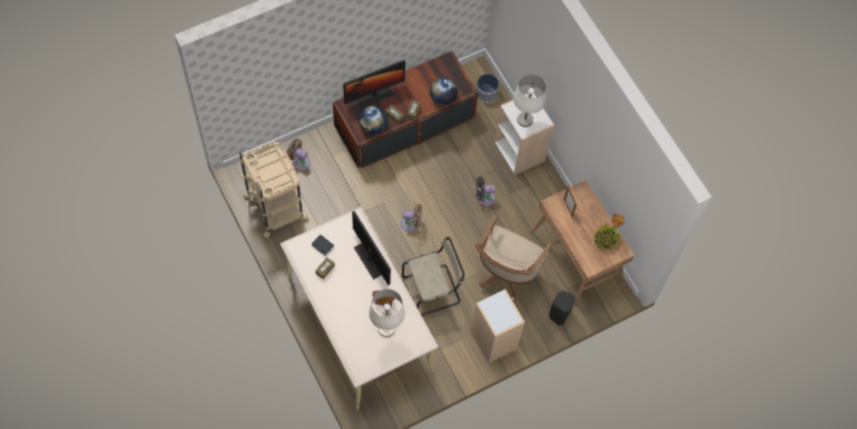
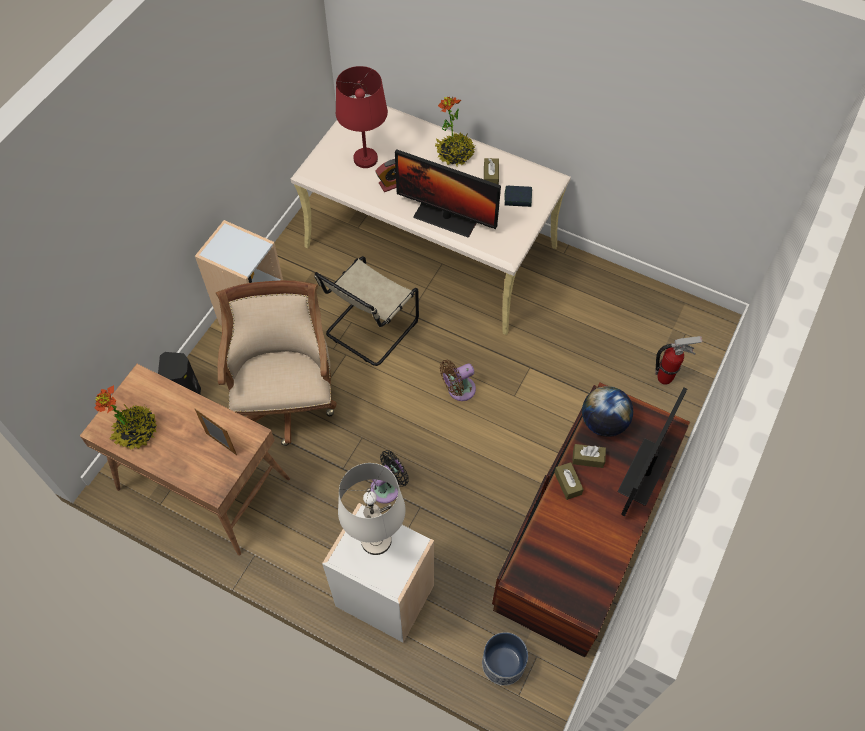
camera: 150 degrees right, 5 degrees down
beige cart [239,141,308,238] -> none
brown fan [287,139,310,171] -> fire extinguisher [655,336,703,385]
white table lamp [369,289,405,337] -> red table lamp [336,66,388,168]
globe [430,77,458,105] -> none
none -> potted plant [435,97,476,166]

